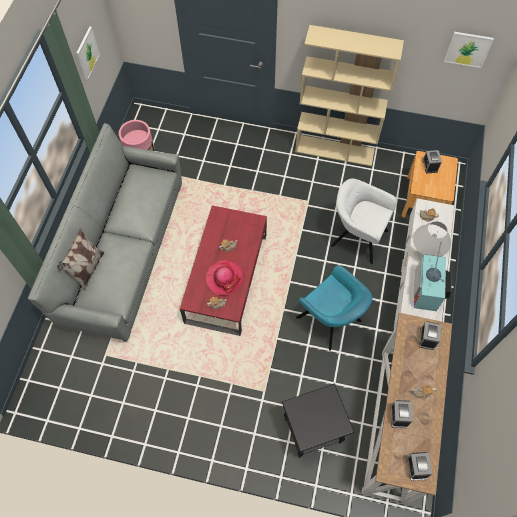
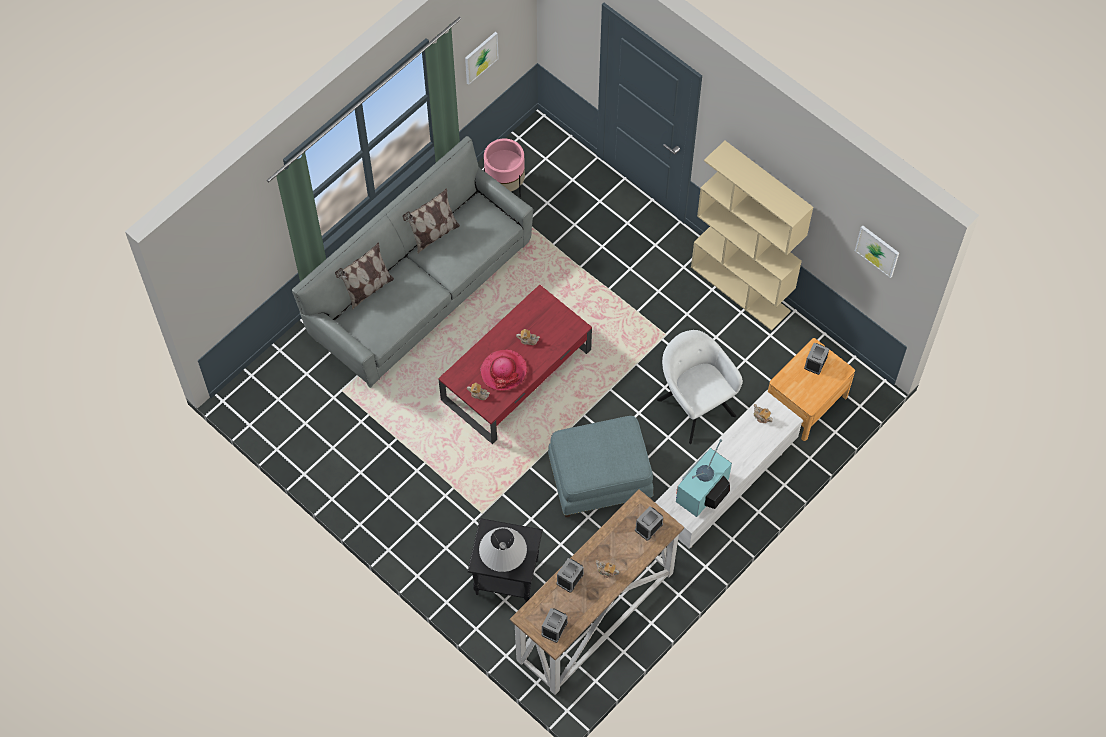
camera: 30 degrees right, 0 degrees up
turquoise armchair [296,266,372,351] -> blue ottoman [548,416,654,517]
white table lamp [413,221,451,257] -> white table lamp moved to [479,527,527,572]
none -> pillow [402,188,460,253]

